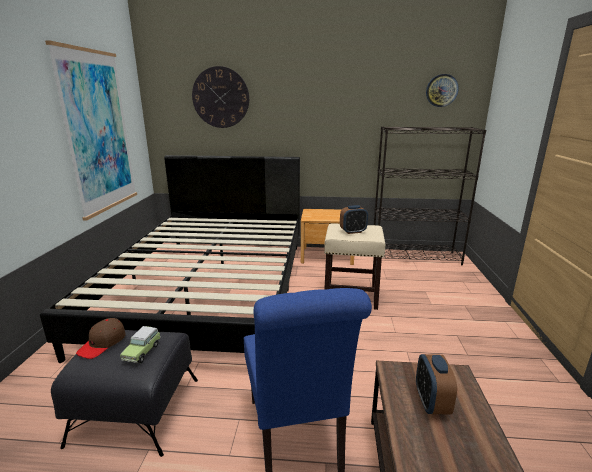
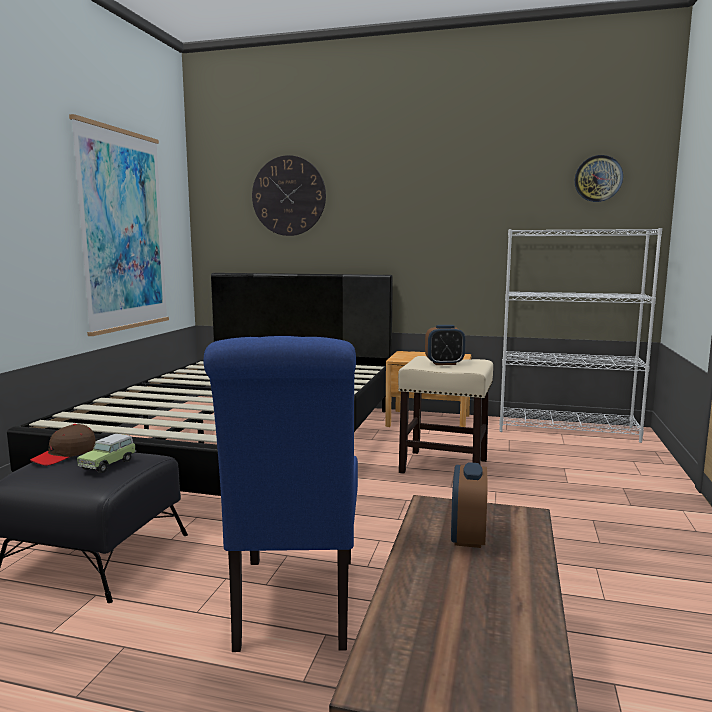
camera: 10 degrees right, 10 degrees down
black bookcase [374,126,486,266] -> white bookcase [499,228,662,443]

